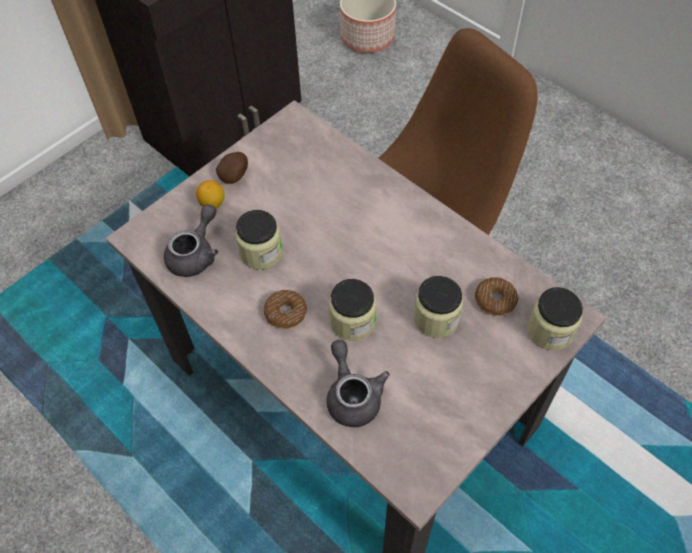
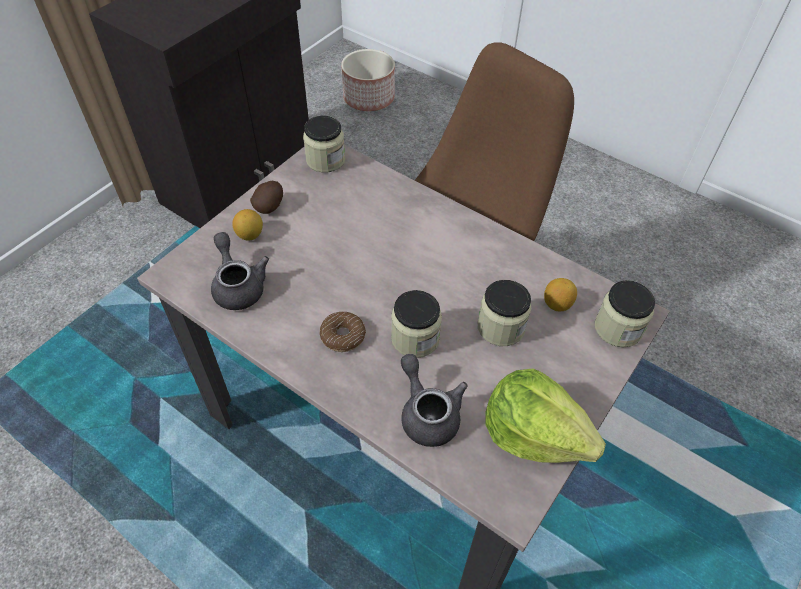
camera: 10 degrees left, 5 degrees down
grey teapot [164,204,219,277] -> grey teapot turned 45 degrees counterclockwise [211,232,269,310]
jar [235,210,283,270] -> jar moved to [303,116,345,173]
donut [475,277,518,316] -> lemon [544,278,577,312]
none -> lettuce [486,368,606,463]

